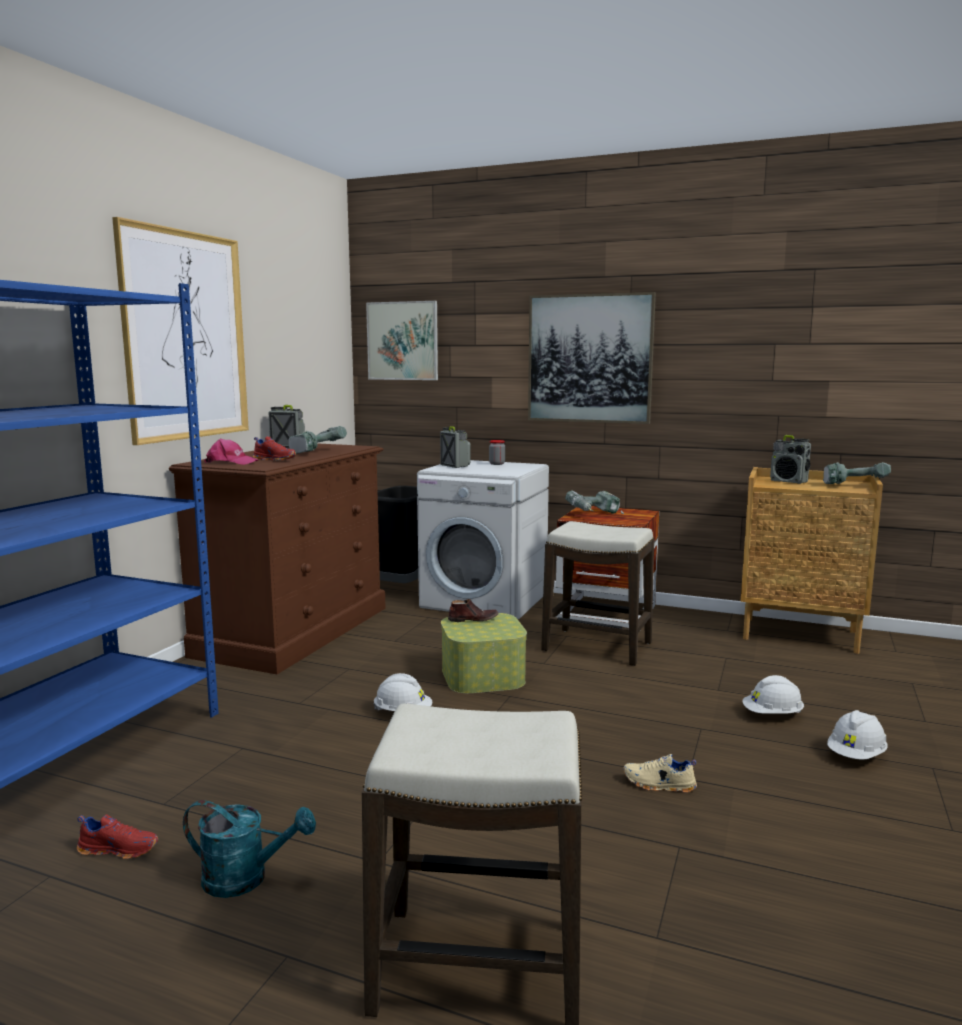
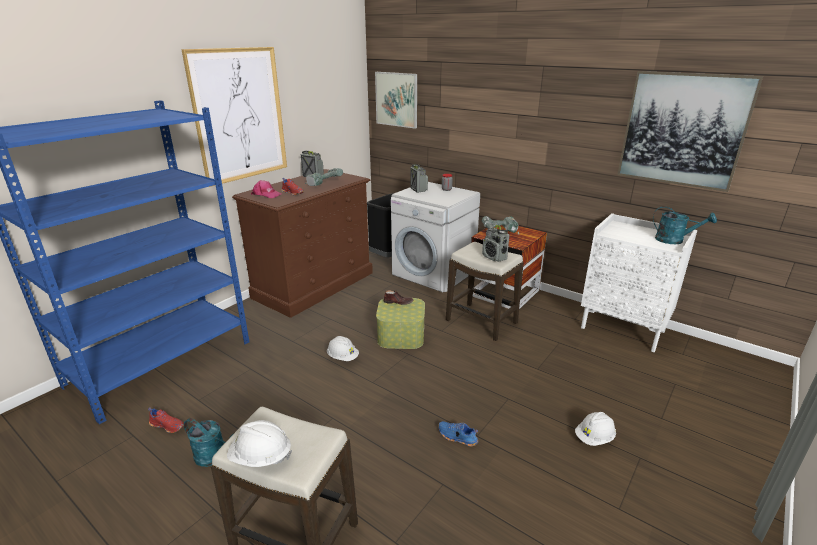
camera: 15 degrees right, 15 degrees up
picture [528,292,656,424] -> picture moved to [617,71,763,192]
beige shoe [624,754,697,793] -> blue shoe [438,421,478,447]
brown cabinet [741,467,883,654] -> white cabinet [581,213,698,352]
white hard hat [742,675,804,714] -> white hard hat moved to [227,420,292,467]
radio [770,435,811,484] -> radio moved to [482,225,509,262]
power drill [823,462,891,484] -> turquoise watering can [653,206,717,244]

